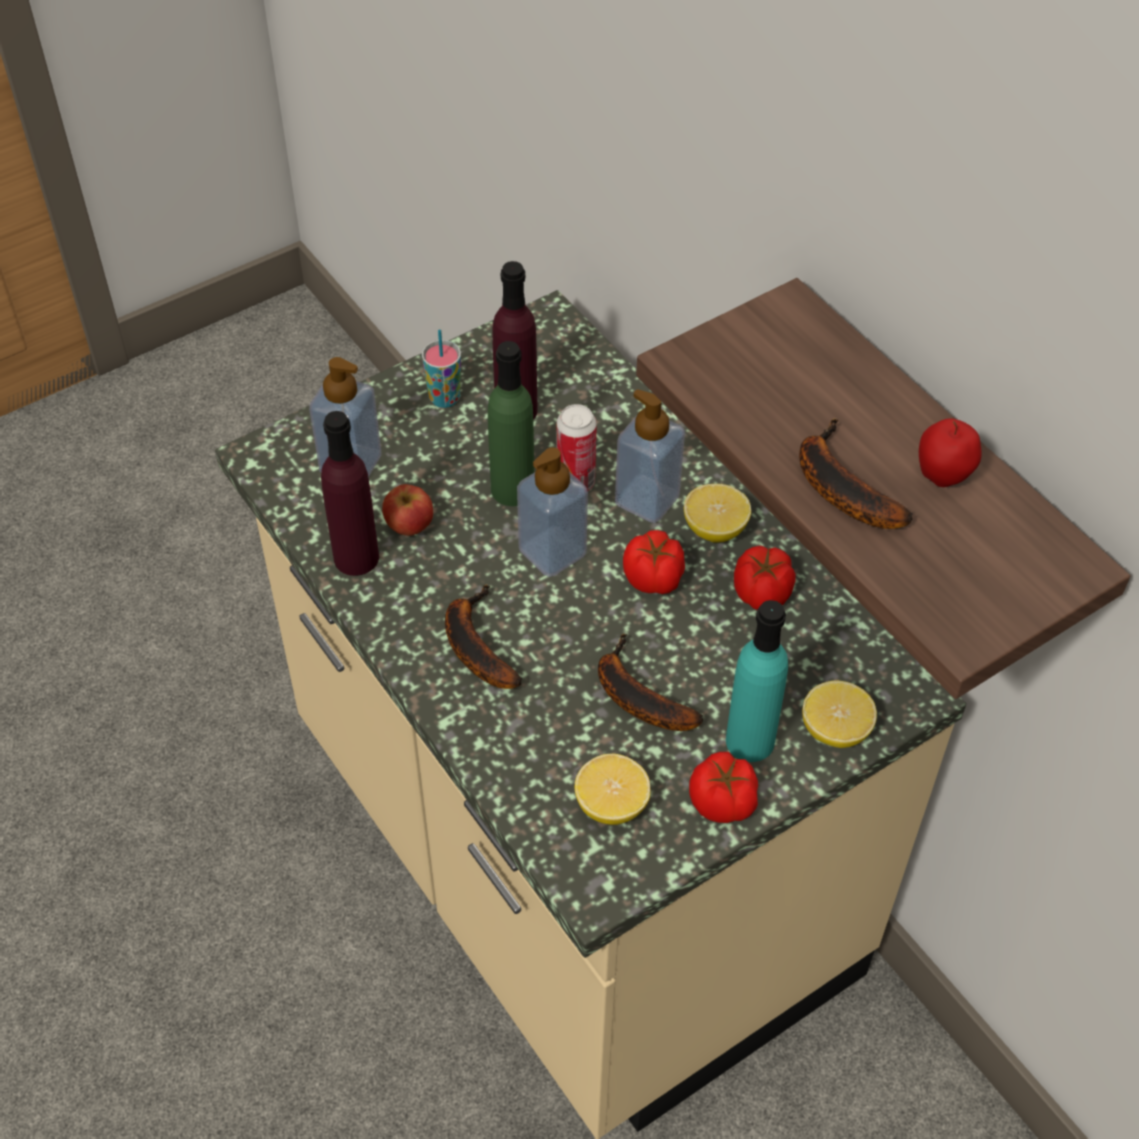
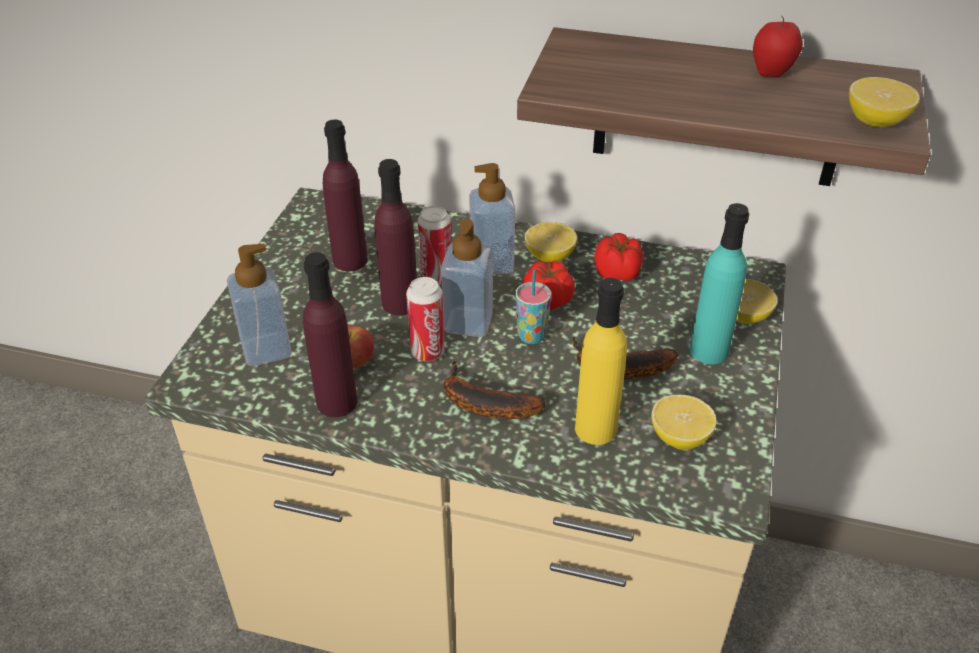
camera: 40 degrees left, 10 degrees down
cup [422,329,461,408] -> cup moved to [515,269,551,344]
green bottle [488,341,534,506] -> purple bottle [375,159,417,315]
tomato [689,752,758,823] -> none
banana [799,418,913,529] -> none
none -> can [406,277,445,361]
none -> yellow bottle [575,278,627,445]
none -> lemon [849,77,920,128]

